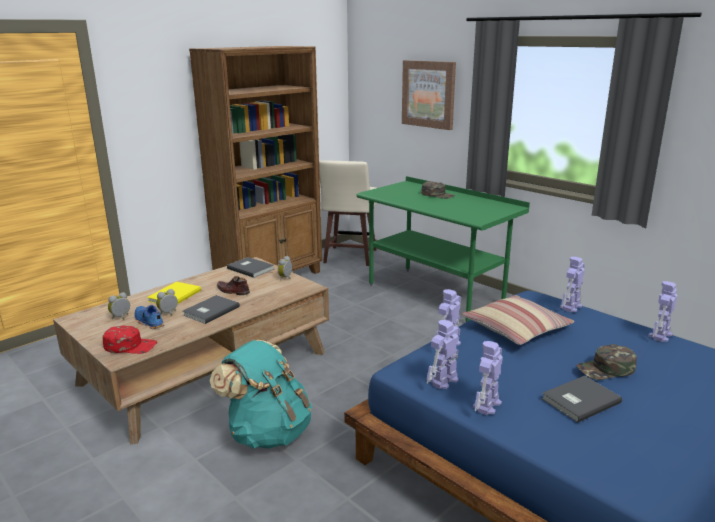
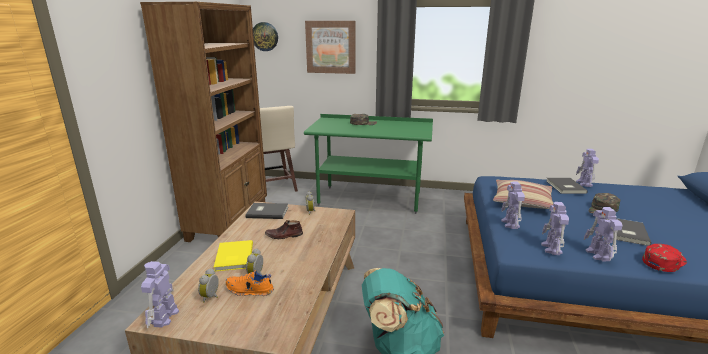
camera: 35 degrees left, 0 degrees up
red cap [103,326,157,354] -> red cap moved to [642,244,687,272]
blue shoe [135,305,165,329] -> orange shoe [226,271,274,296]
grey book [183,295,240,324] -> grey book moved to [547,178,588,194]
toy robot [560,257,585,312] -> toy robot moved to [141,261,179,328]
none -> wall clock [253,22,278,51]

